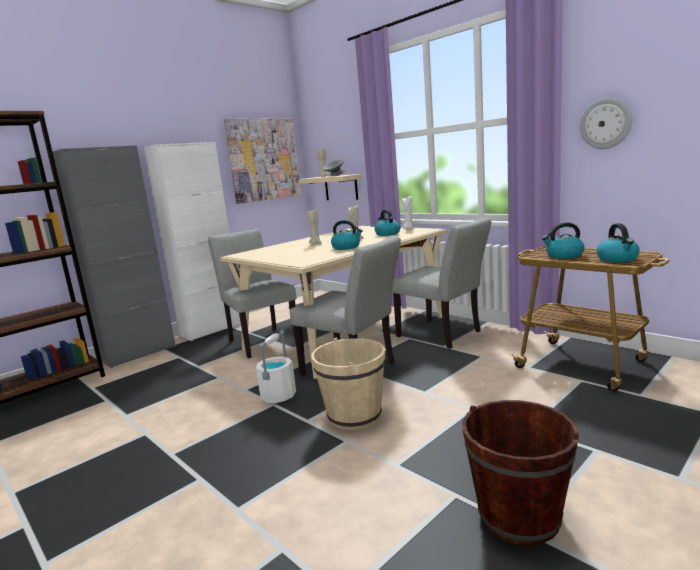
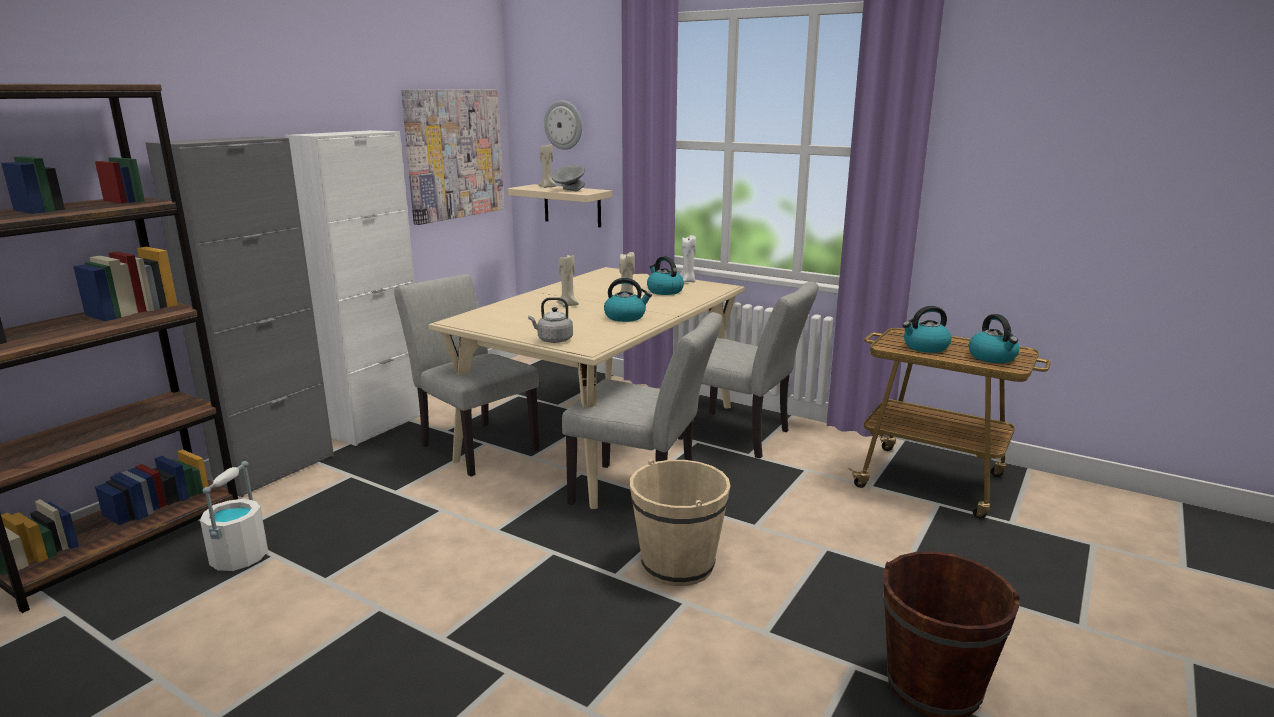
camera: 15 degrees left, 5 degrees up
white bucket [256,330,296,403] -> white bucket moved to [200,461,268,571]
wall clock [580,98,632,149] -> wall clock moved to [544,100,582,150]
none -> grey kettle [528,297,573,343]

